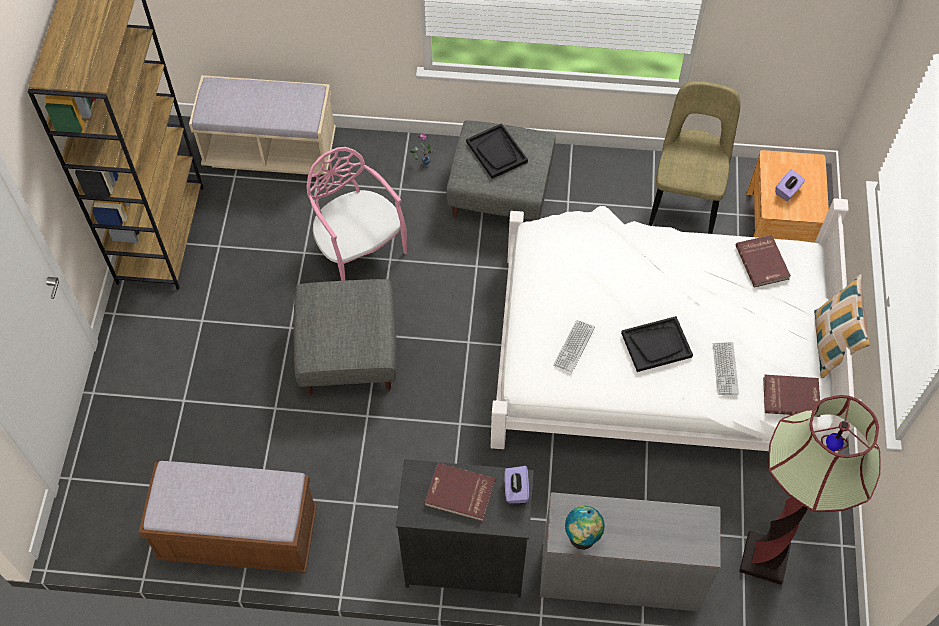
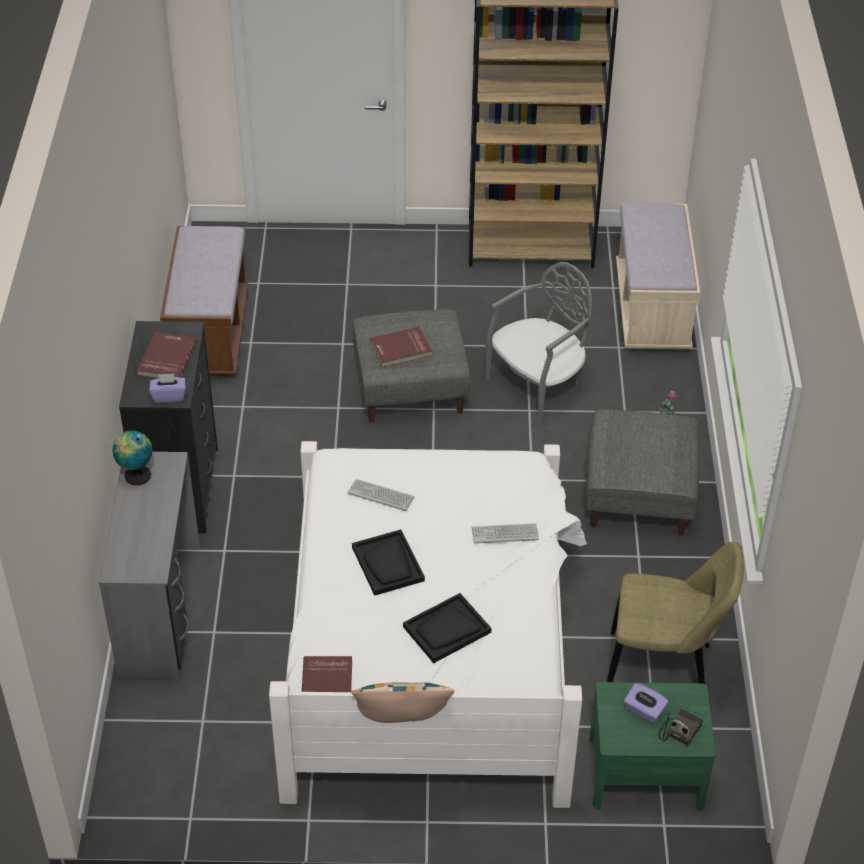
camera: 85 degrees right, 15 degrees down
pink chair [307,147,407,281] -> grey chair [485,262,592,423]
black tray [466,123,528,179] -> black tray moved to [403,593,491,663]
keyboard [713,342,739,395] -> keyboard moved to [472,523,539,544]
red book [735,235,791,287] -> red book moved to [370,327,432,367]
floor lamp [739,395,881,585] -> none
brown nightstand [747,150,829,243] -> green nightstand [589,682,715,810]
none -> radio [658,709,703,747]

